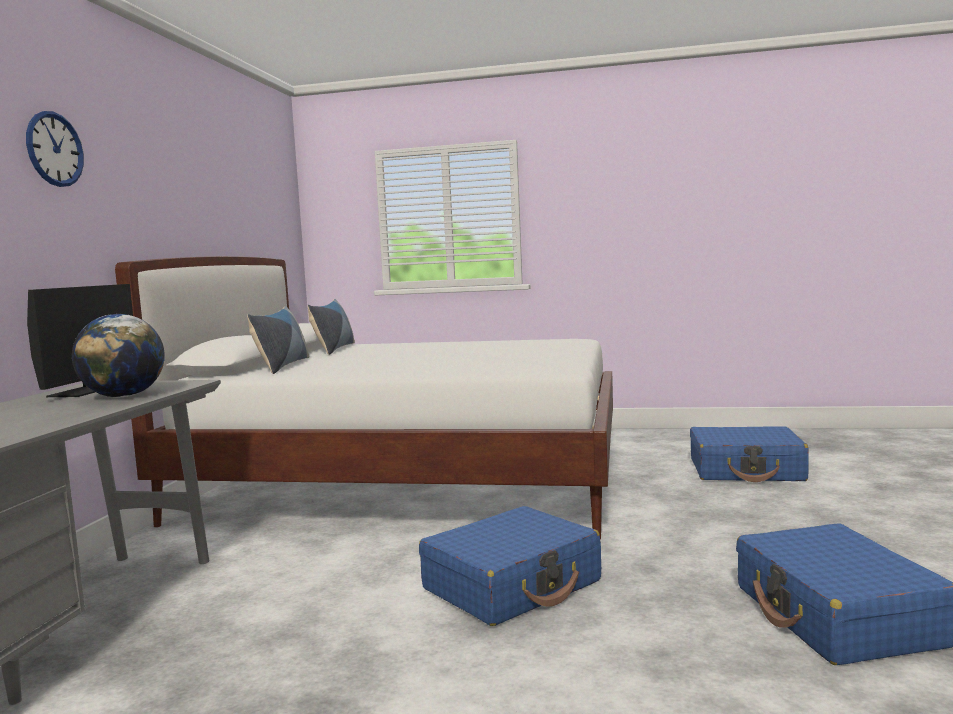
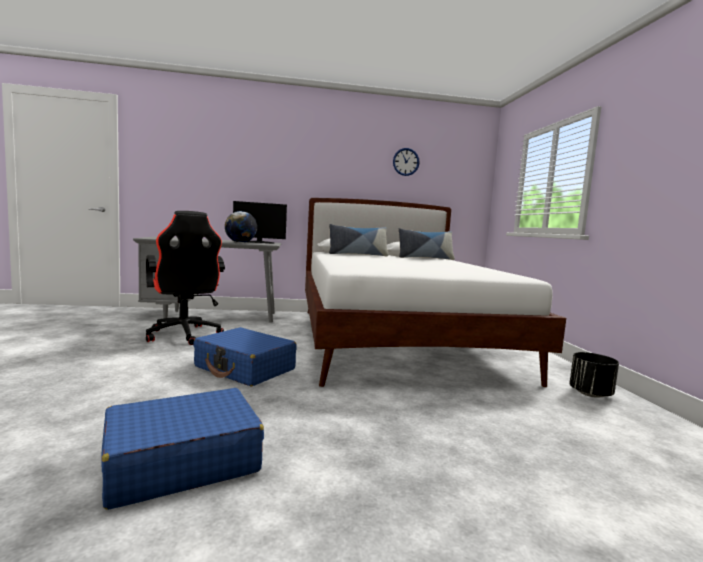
camera: 70 degrees right, 0 degrees up
wall clock [26,111,84,187] -> wall clock moved to [393,148,419,176]
blue suitcase [690,427,809,482] -> none
none -> black office chair [146,211,225,345]
none -> black planter [569,352,619,398]

